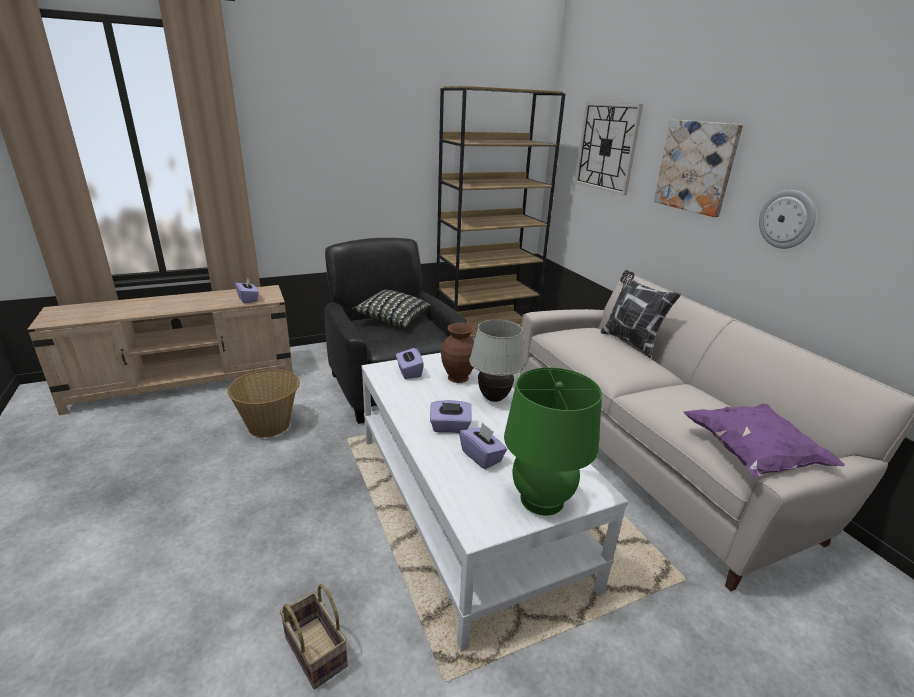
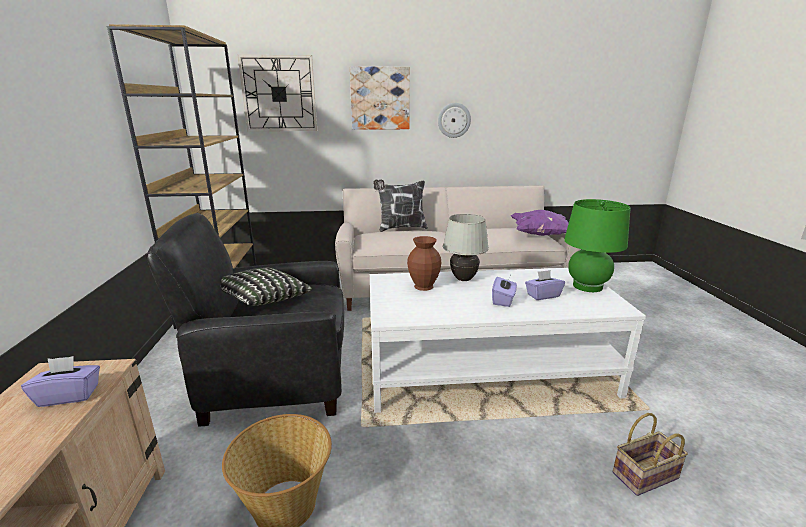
camera: 70 degrees left, 5 degrees down
purple tissue box [396,348,424,379] -> none

